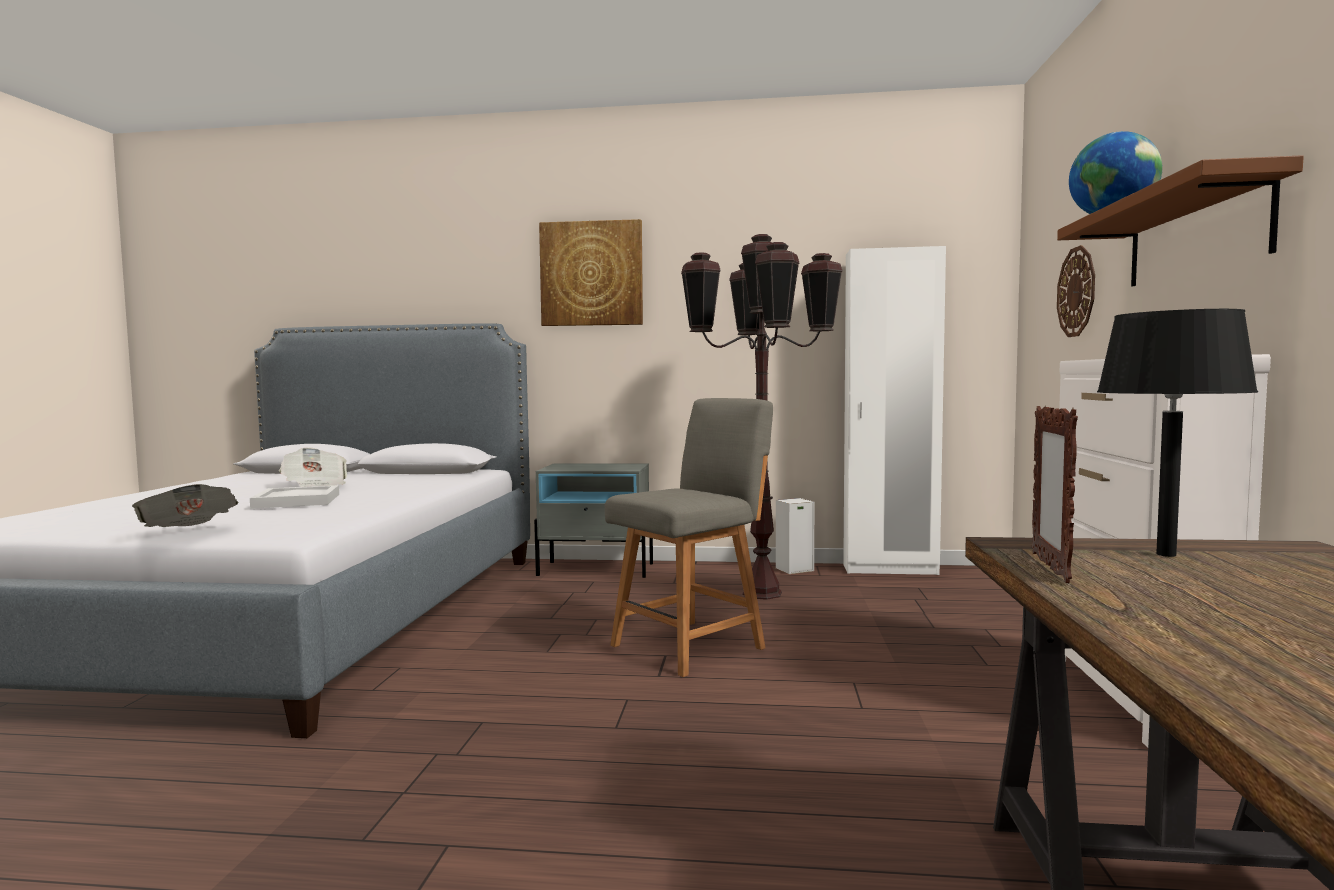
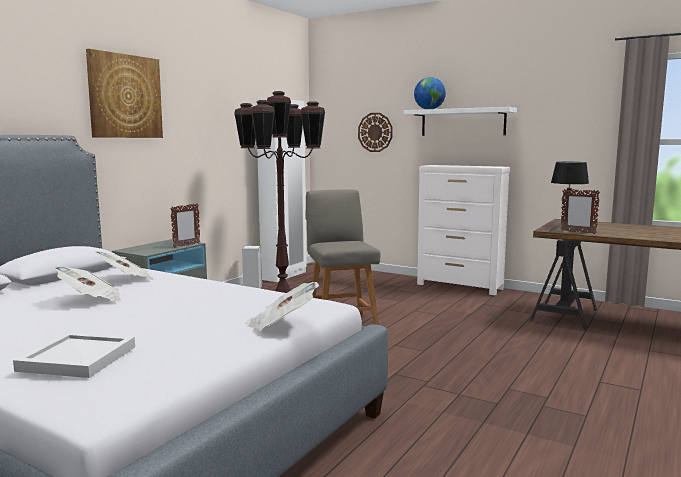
camera: 65 degrees left, 5 degrees up
white tray [250,485,339,509] -> white tray moved to [13,332,135,378]
brown shelf [1057,155,1304,287] -> white shelf [404,107,517,136]
none -> newspaper [95,251,154,279]
none -> picture frame [170,203,200,248]

